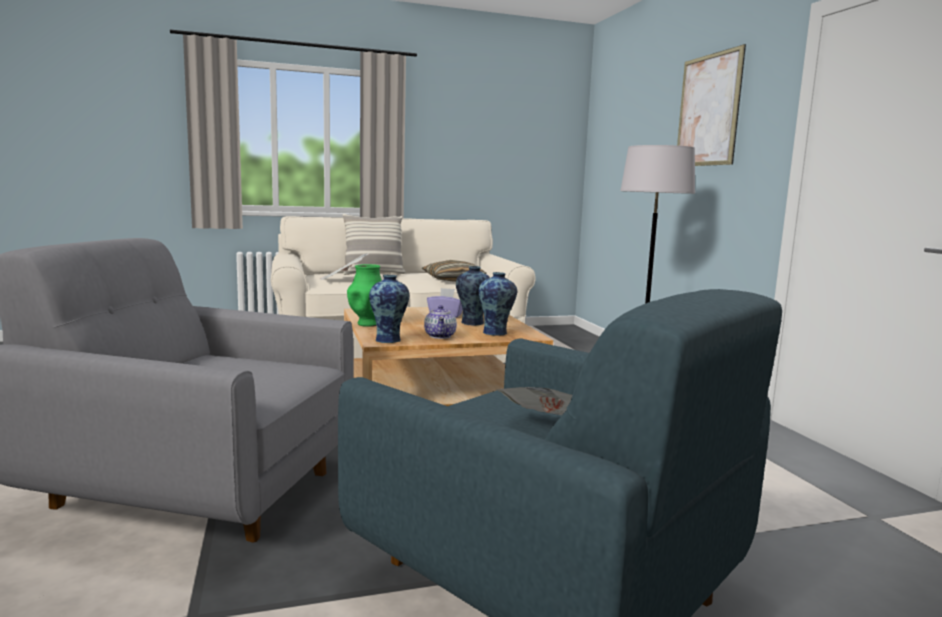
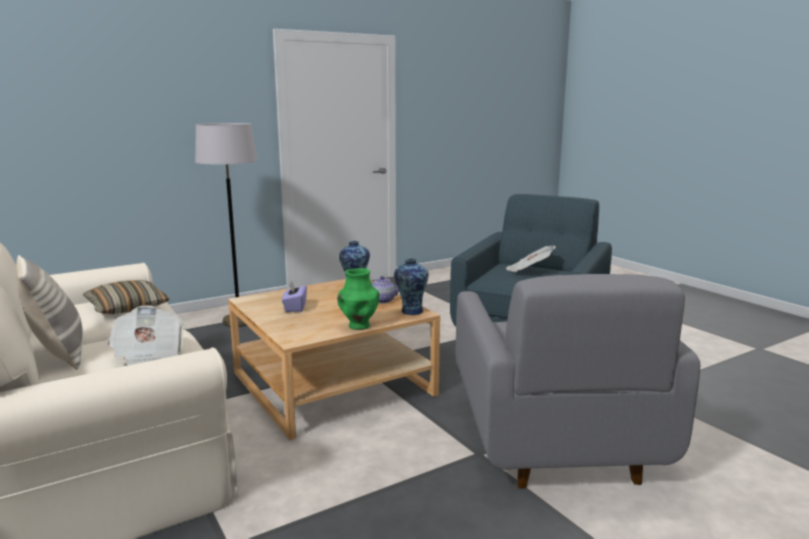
camera: 105 degrees left, 5 degrees up
vase [456,266,490,325] -> none
picture [677,44,746,166] -> none

